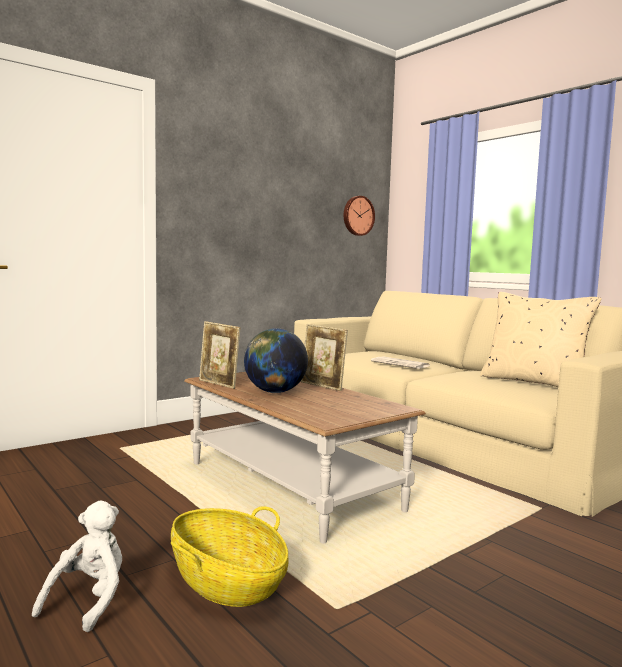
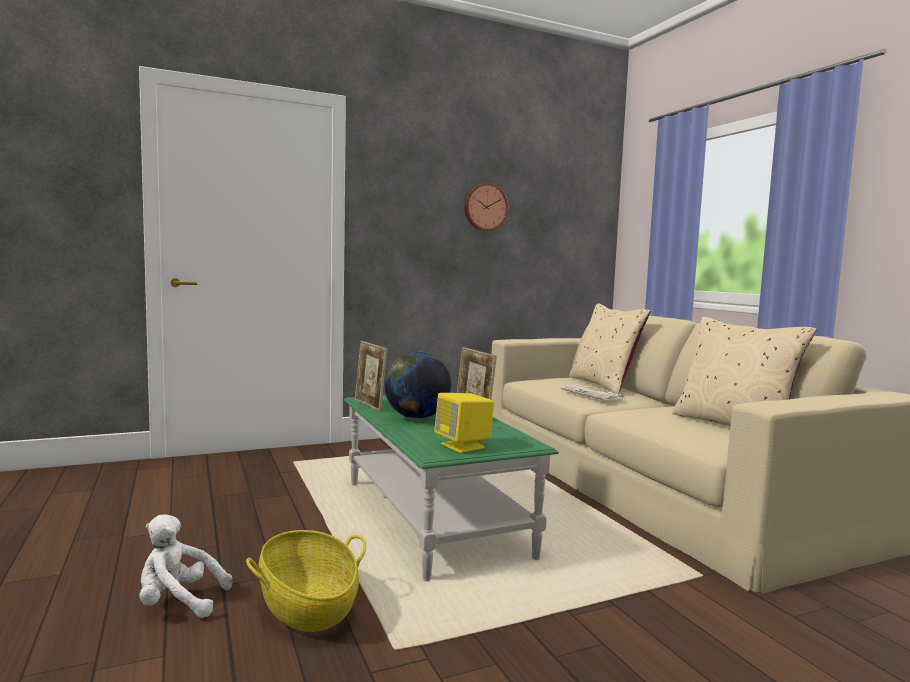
camera: 15 degrees right, 0 degrees up
white plush toy [32,500,122,632] -> white plush toy turned 120 degrees counterclockwise [139,514,232,618]
brown coffee table [184,372,426,543] -> green coffee table [344,395,559,581]
wall clock [344,196,375,236] -> wall clock moved to [464,183,508,231]
none -> yellow speaker [434,393,494,453]
none -> beige pillow [569,304,651,394]

